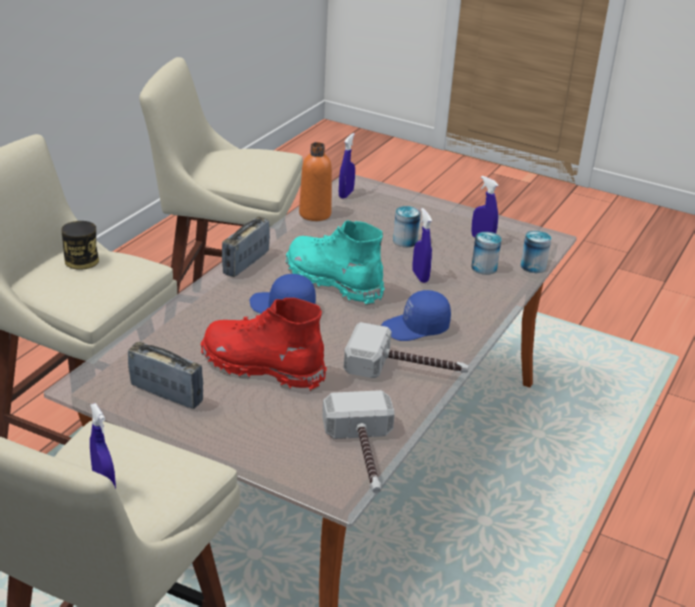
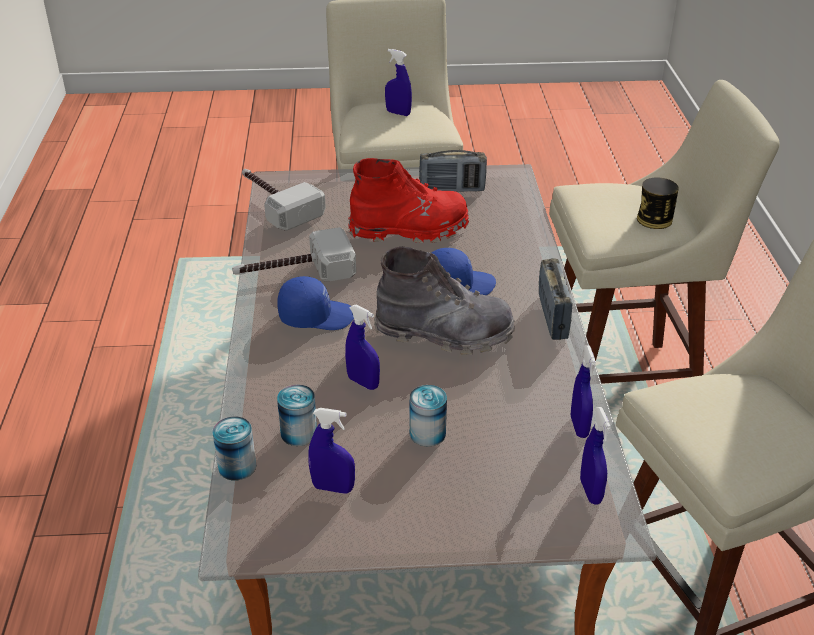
camera: 150 degrees right, 5 degrees up
turquoise boot [286,220,385,306] -> grey boot [374,247,515,355]
orange bottle [299,142,332,221] -> blue spray bottle [571,345,596,438]
blue cap [381,290,451,341] -> blue cap turned 45 degrees clockwise [277,276,354,330]

